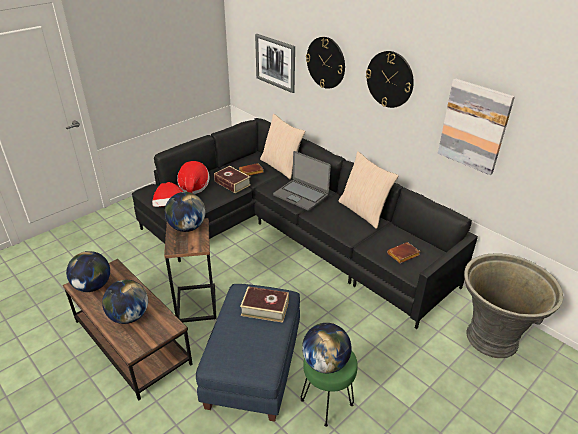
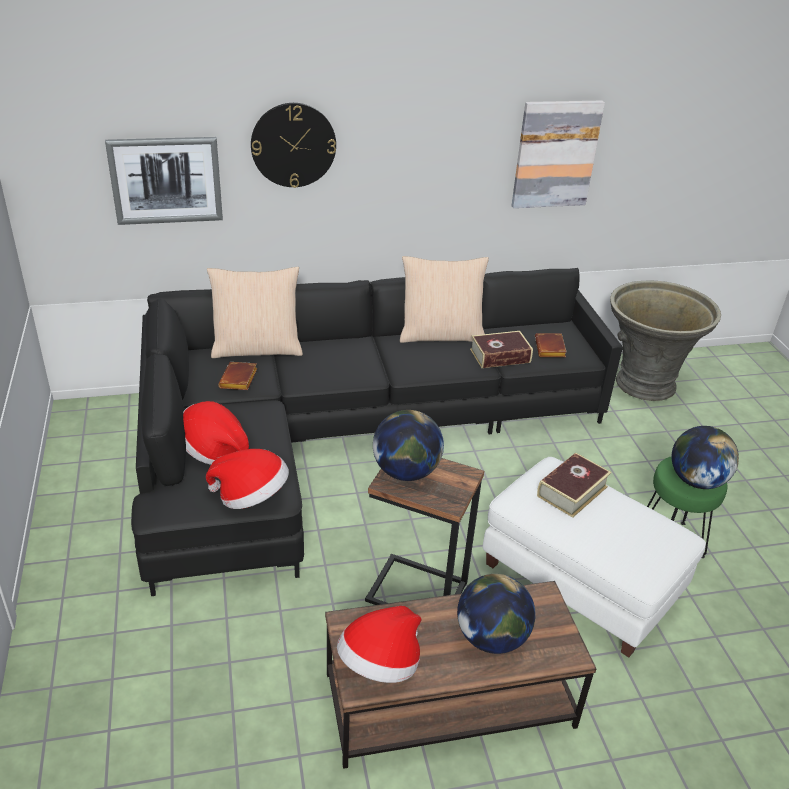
camera: 60 degrees left, 0 degrees up
globe [66,251,110,292] -> hat [337,606,422,683]
blue ottoman [196,284,300,422] -> white ottoman [483,457,706,657]
book [214,166,251,193] -> book moved to [470,331,533,368]
laptop [273,151,331,211] -> none
wall clock [366,51,414,108] -> none

